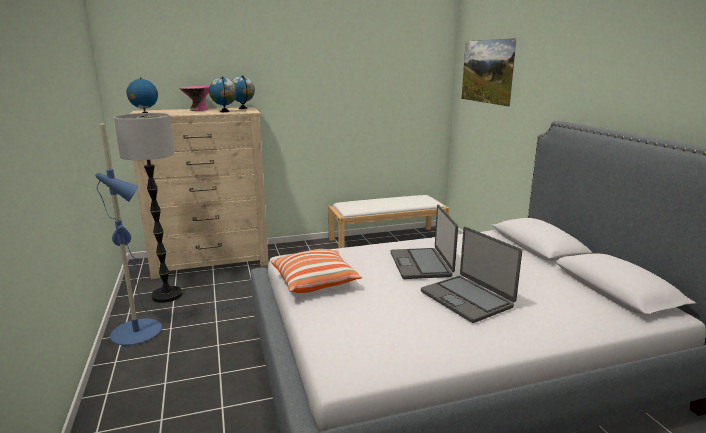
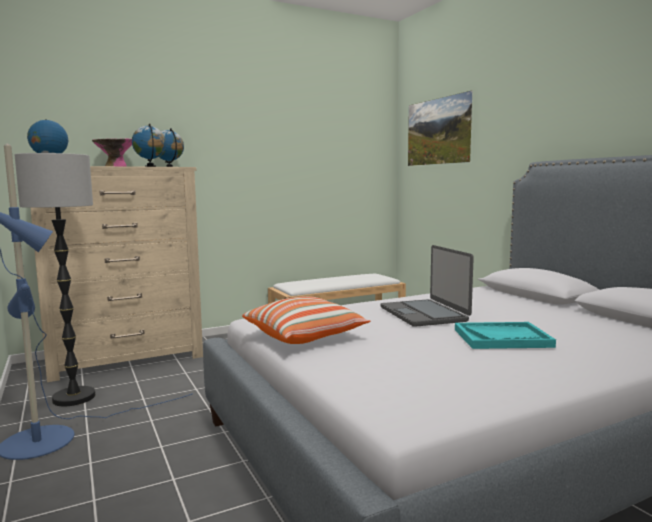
camera: 10 degrees left, 10 degrees down
laptop [421,227,522,323] -> turquoise tray [455,322,556,349]

